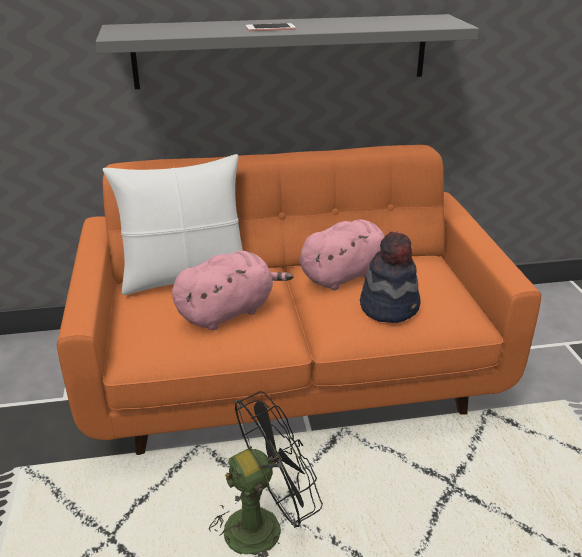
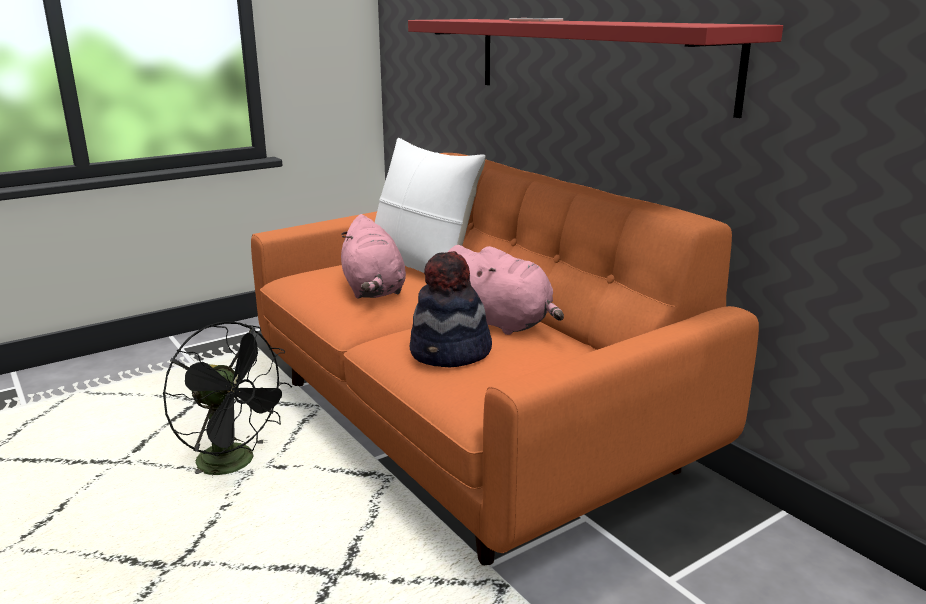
camera: 65 degrees right, 10 degrees down
grey shelf [96,14,479,89] -> red shelf [408,19,783,118]
pink plush toy [172,251,293,330] -> pink plush toy turned 45 degrees clockwise [341,214,406,298]

